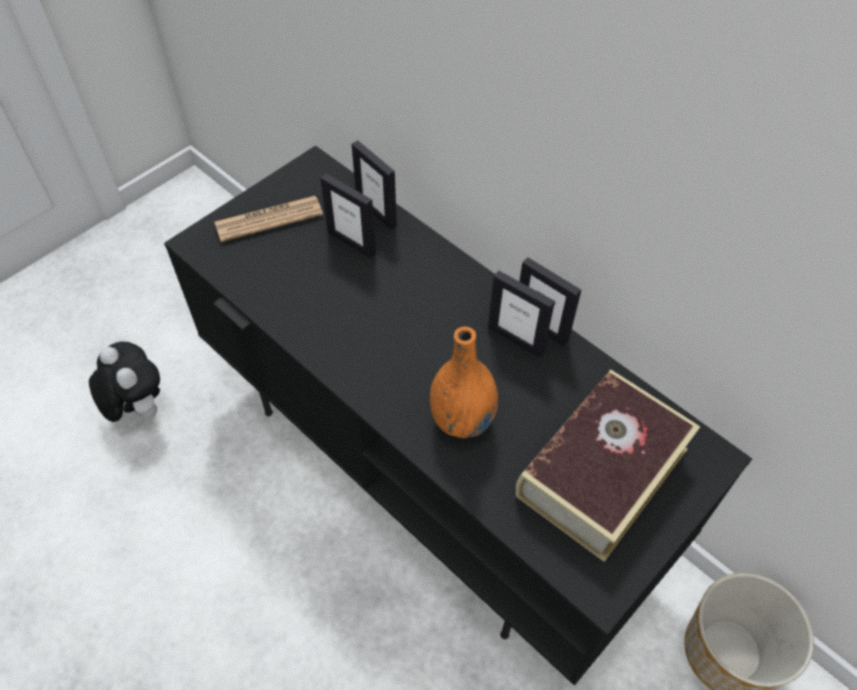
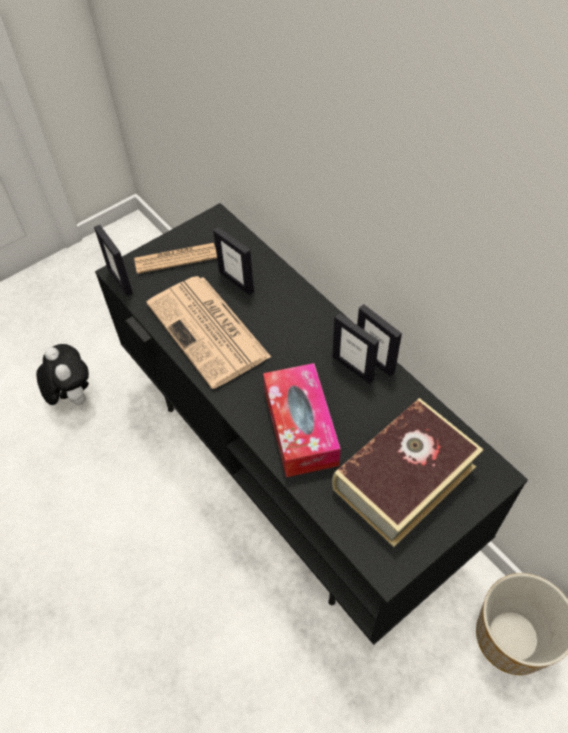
camera: 10 degrees right, 0 degrees up
picture frame [352,140,397,230] -> picture frame moved to [94,225,133,296]
orange vase [430,327,498,438] -> tissue box [263,363,341,477]
none -> newspaper [147,276,271,389]

